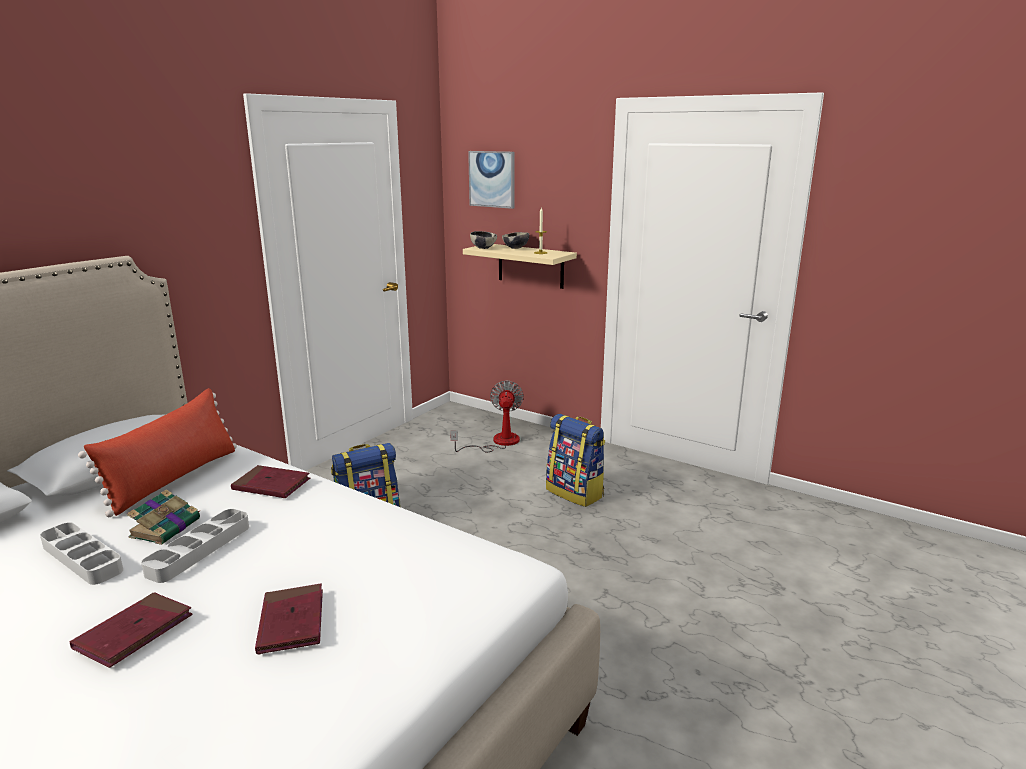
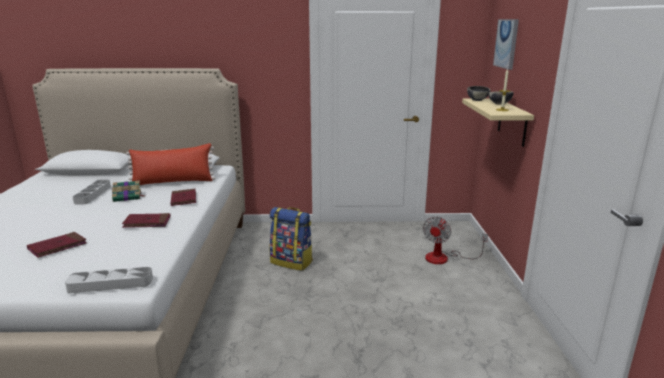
camera: 55 degrees right, 0 degrees up
red book [70,593,193,668] -> red book moved to [122,213,171,228]
grey tray [141,509,249,583] -> grey tray moved to [65,267,153,293]
fan [450,380,524,452] -> fan turned 150 degrees clockwise [423,216,488,264]
backpack [546,414,605,507] -> none

